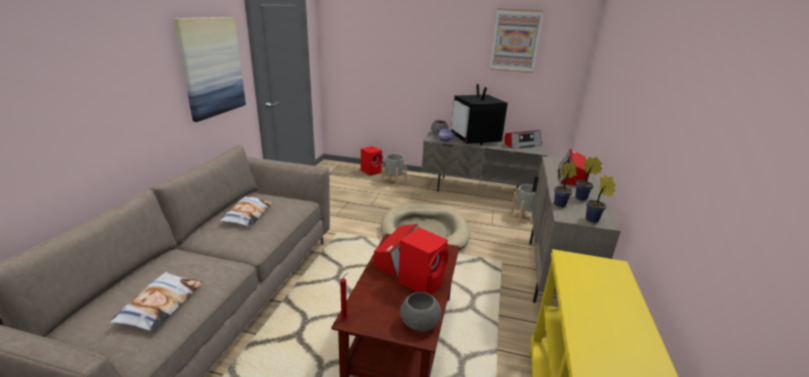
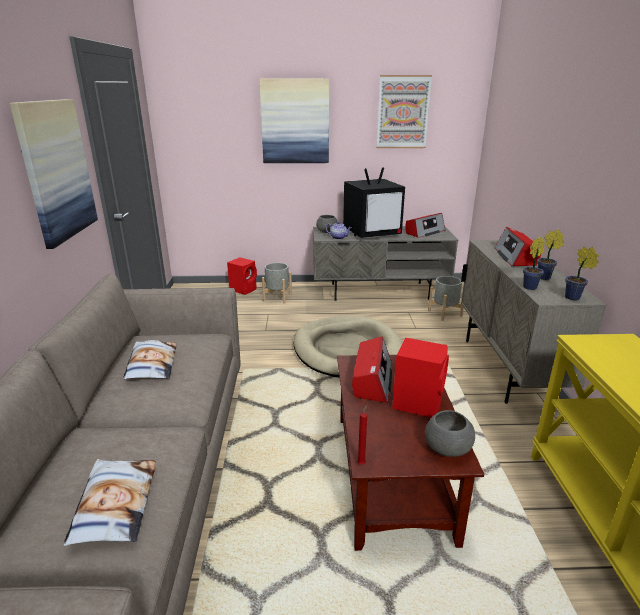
camera: 15 degrees left, 0 degrees up
television [451,84,508,145] -> television turned 75 degrees counterclockwise [343,167,405,238]
none -> picture [259,79,329,163]

